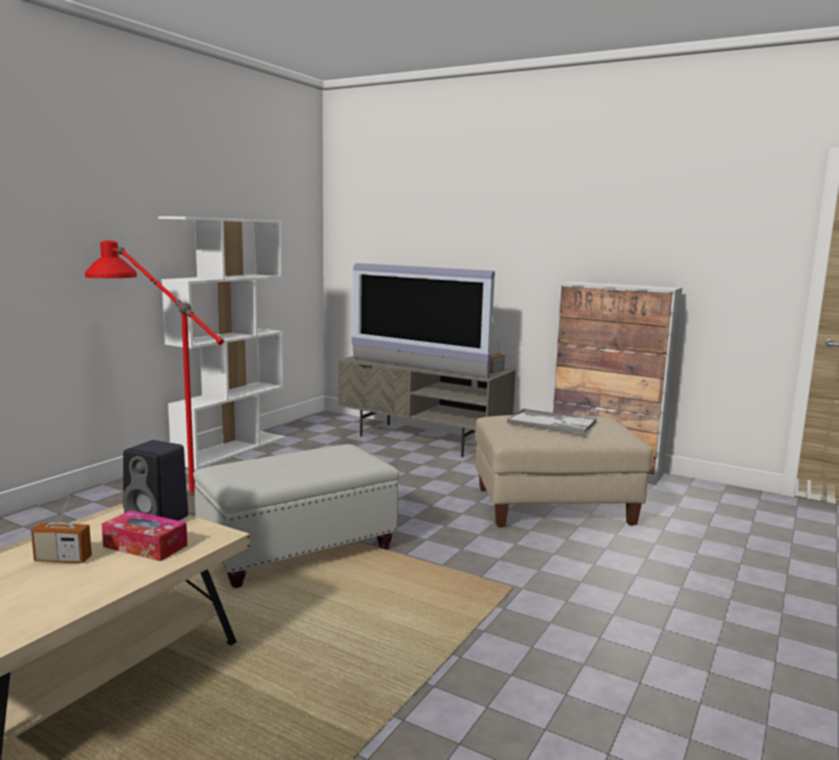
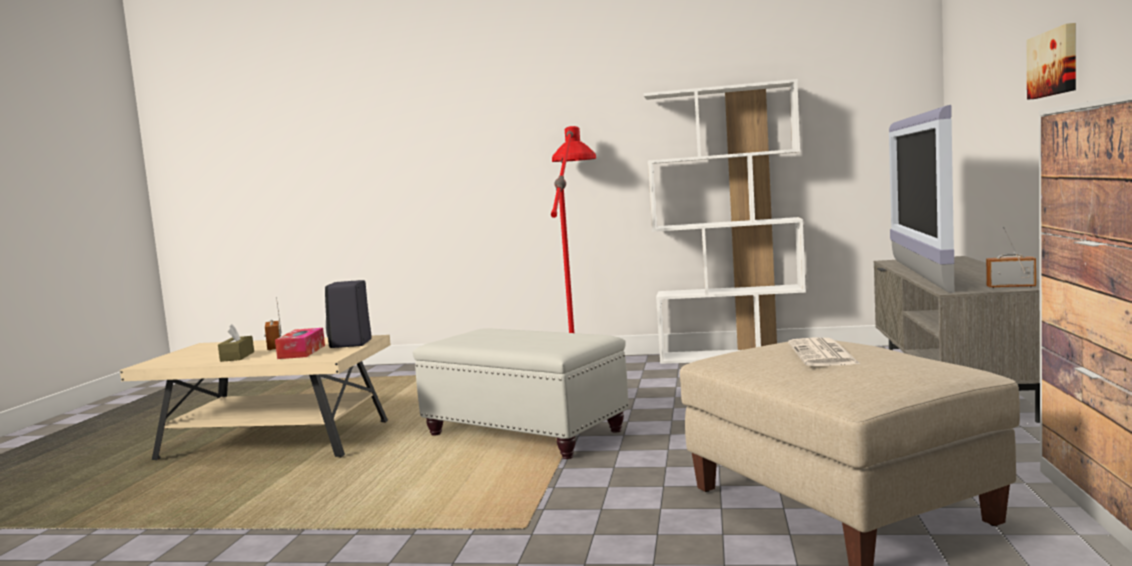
camera: 70 degrees right, 5 degrees down
tray [507,409,597,435] -> newspaper [788,338,860,366]
none -> brown tissue box [218,324,254,362]
none -> picture [1027,23,1076,100]

